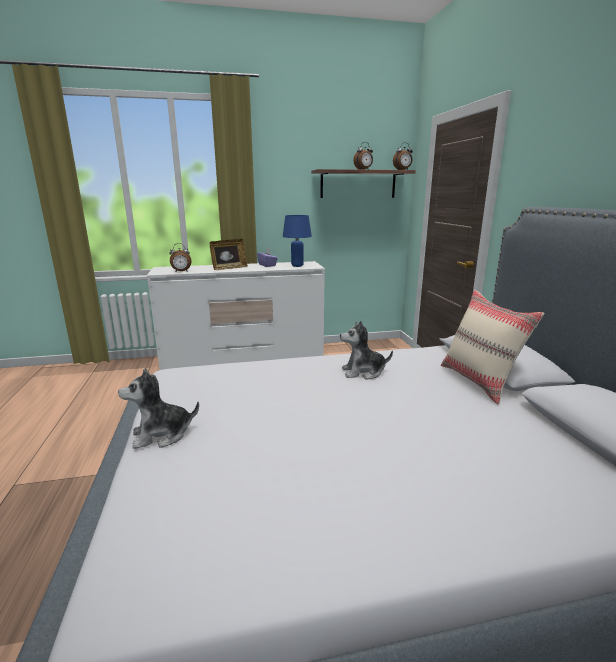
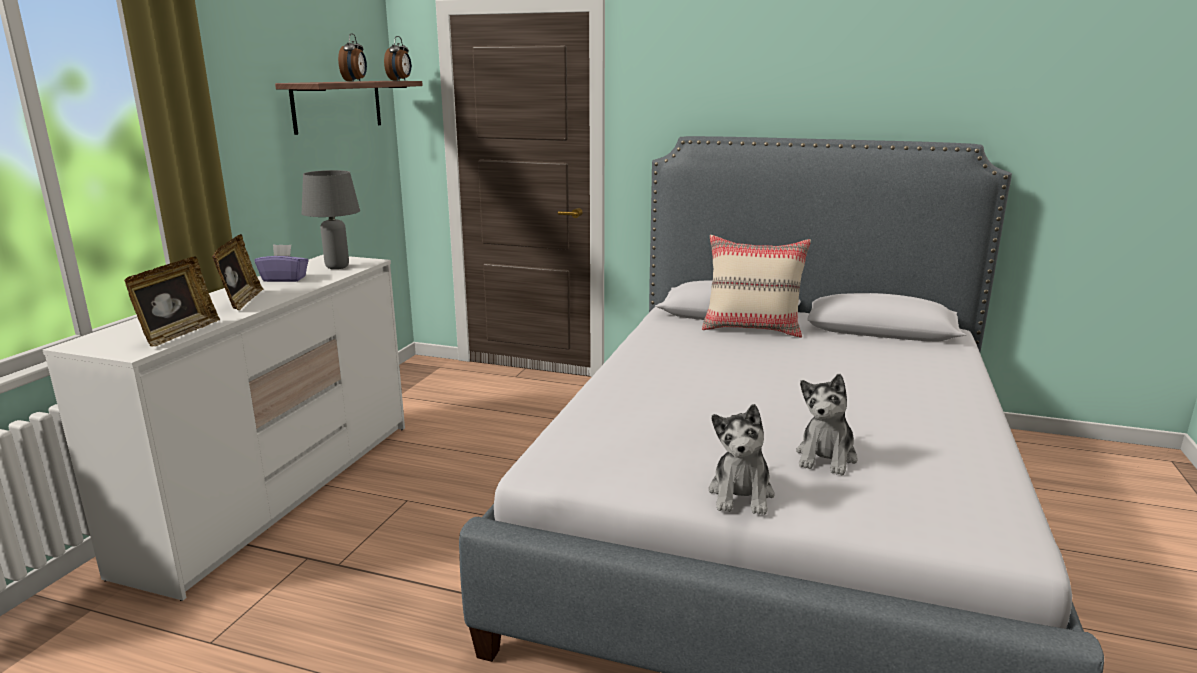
camera: 60 degrees left, 0 degrees up
alarm clock [169,243,192,272] -> picture frame [124,257,220,347]
blue table lamp [283,215,312,267] -> grey table lamp [302,170,360,269]
plush toy [340,321,393,380] -> plush toy moved to [796,374,858,475]

